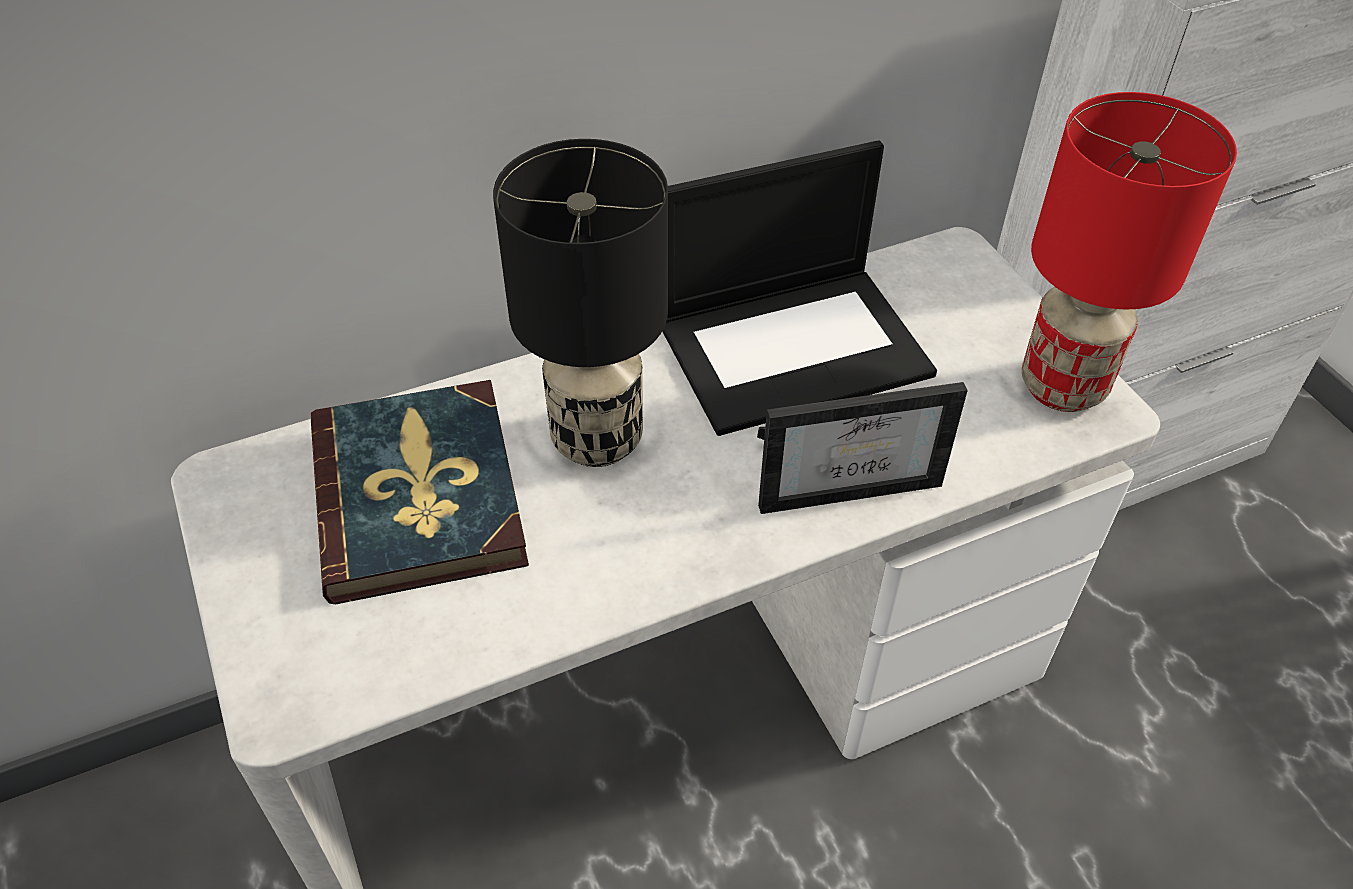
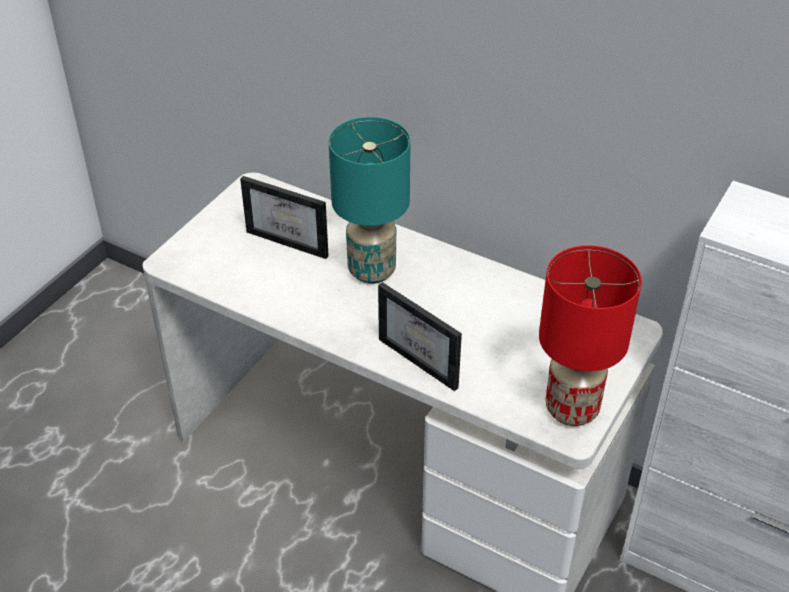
camera: 55 degrees right, 5 degrees down
book [311,380,529,604] -> picture frame [240,176,329,259]
black table lamp [493,139,668,467] -> turquoise table lamp [329,117,411,284]
laptop [662,141,937,436] -> none

